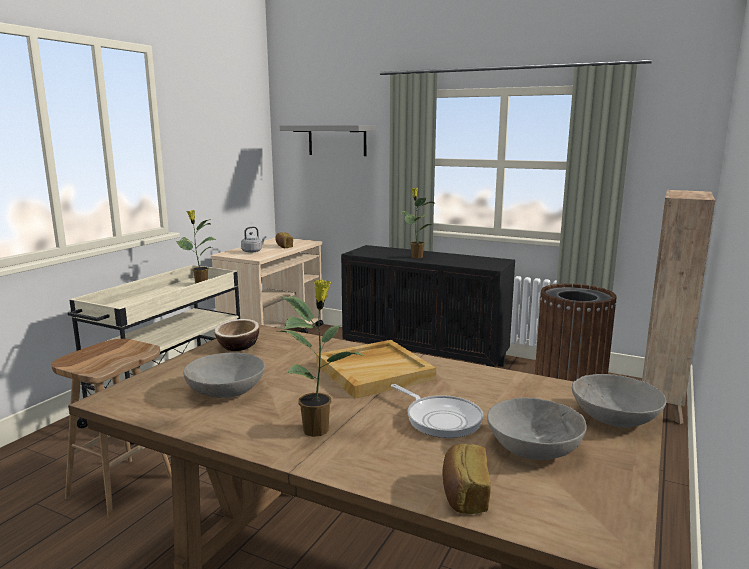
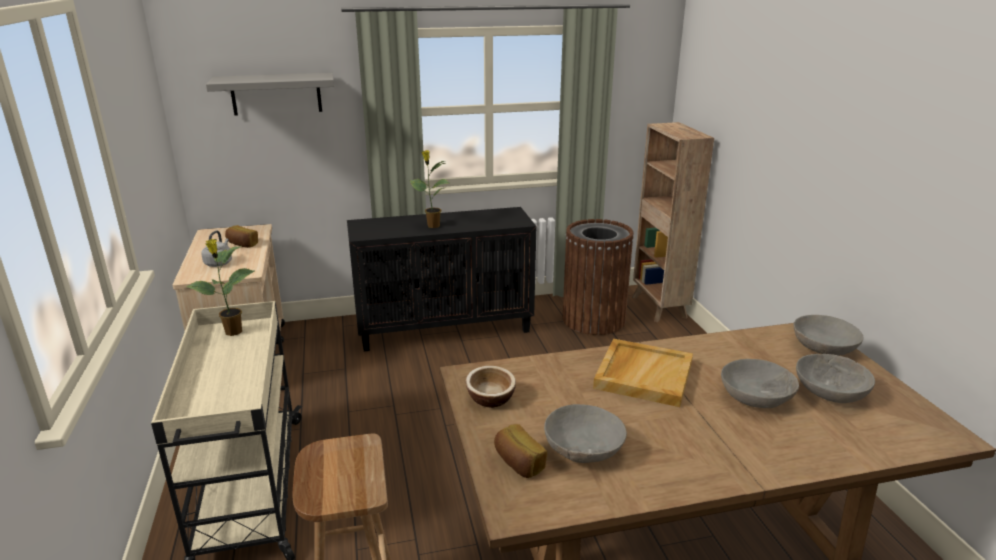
camera: 40 degrees left, 10 degrees up
potted plant [279,279,365,437] -> none
frying pan [391,384,483,438] -> grey bowl [721,359,799,408]
bread [442,444,491,514] -> bread moved to [494,424,547,478]

